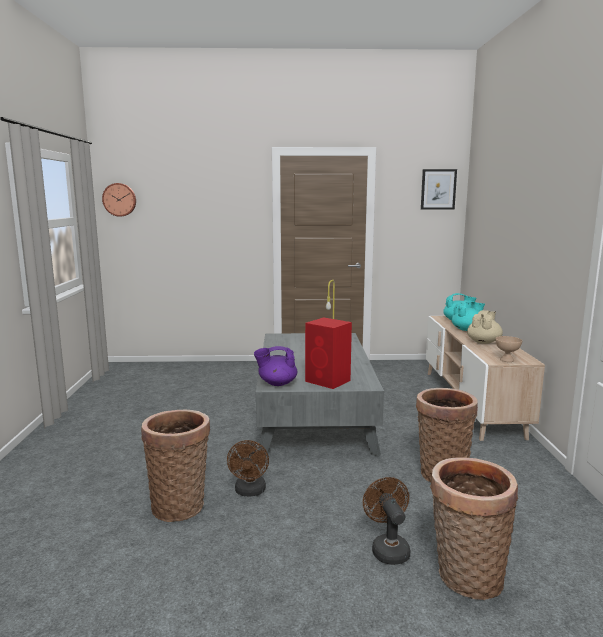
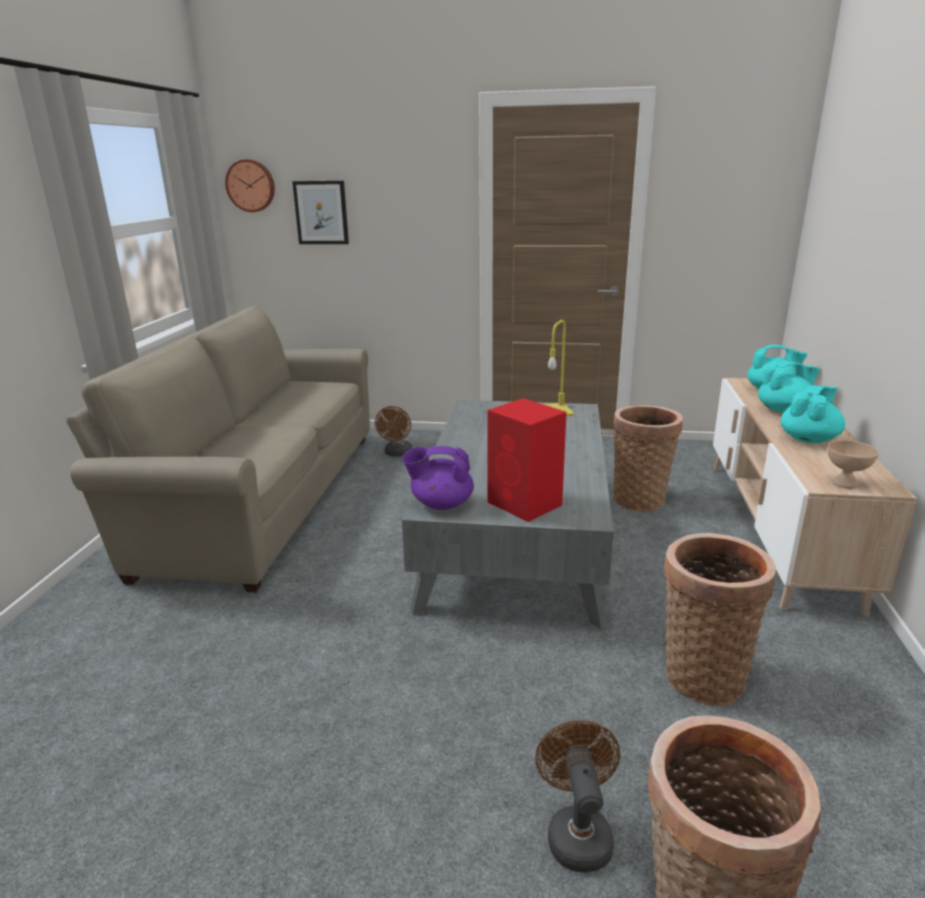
camera: 10 degrees right, 10 degrees up
basket [141,410,210,522] -> basket moved to [613,405,683,512]
brown fan [227,440,269,496] -> brown fan moved to [375,406,412,457]
picture [421,169,457,210] -> picture moved to [292,181,349,244]
beige teapot [467,310,503,344] -> turquoise teapot [780,385,845,443]
none -> beige sofa [66,306,370,592]

